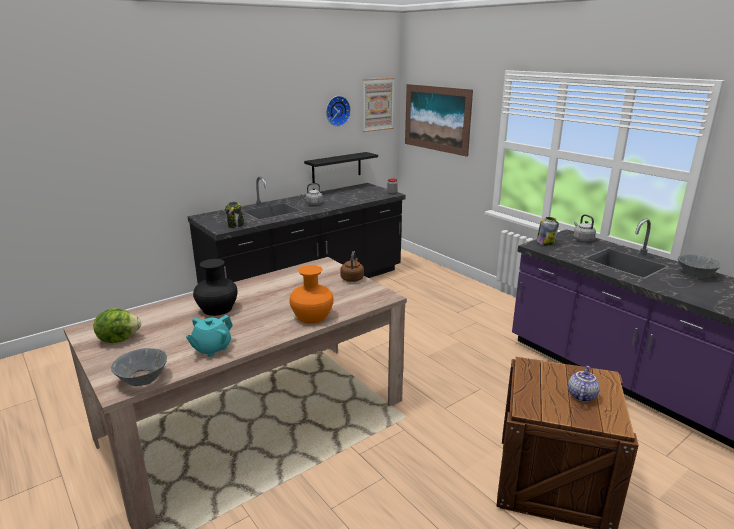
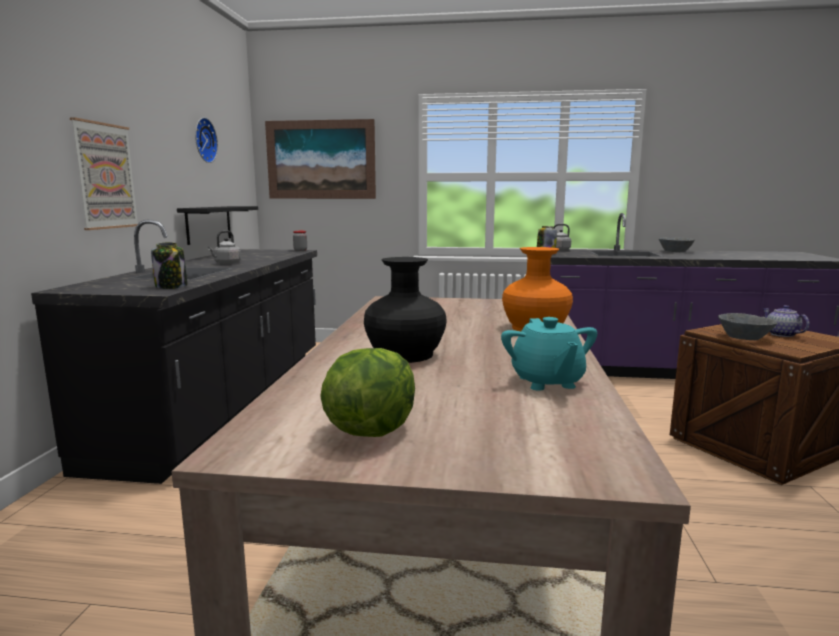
camera: 45 degrees left, 10 degrees down
grey bowl [111,348,167,386] -> grey bowl moved to [718,313,777,340]
brown kettle [340,251,364,282] -> none
picture [363,78,394,132] -> picture moved to [70,117,138,230]

